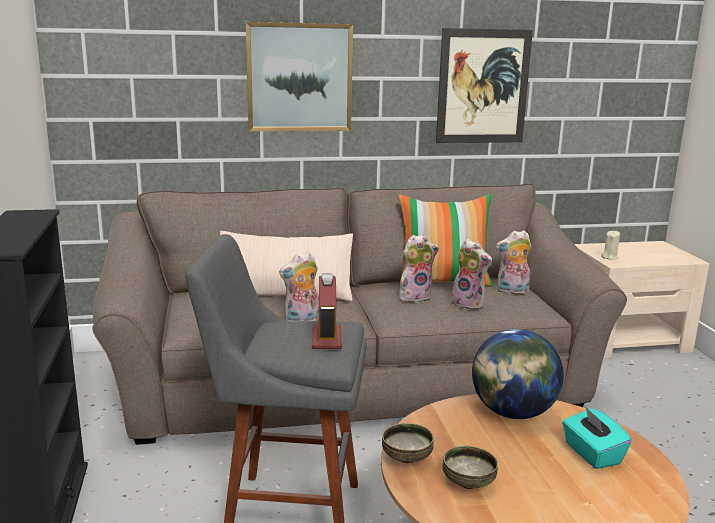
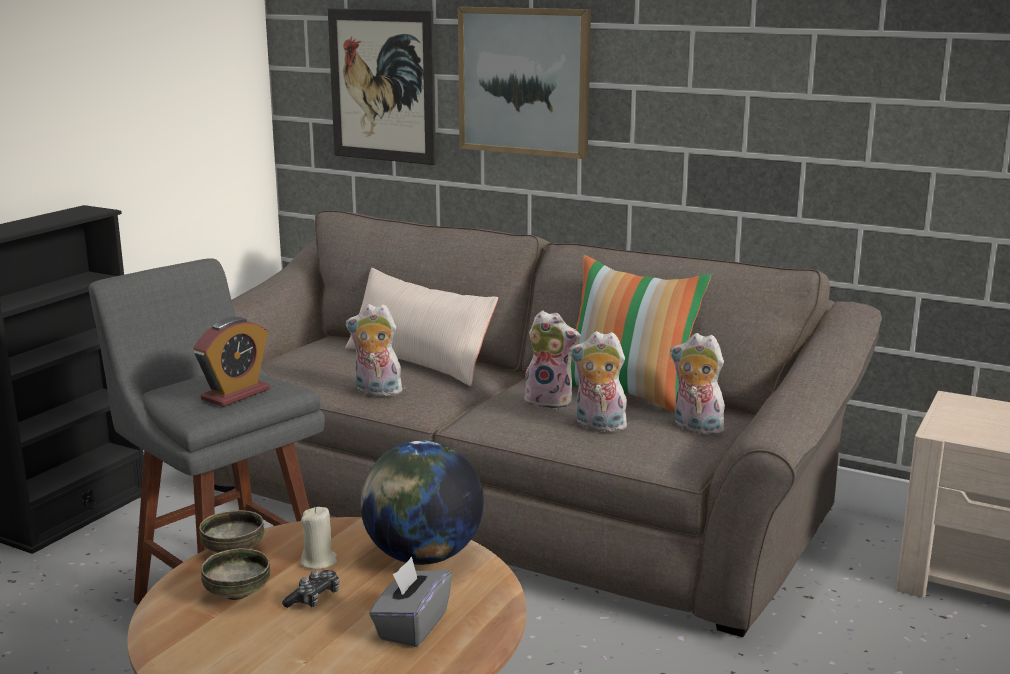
camera: 40 degrees right, 0 degrees up
picture [436,28,533,143] -> picture moved to [328,8,436,165]
plush toy [451,239,492,310] -> plush toy turned 120 degrees clockwise [569,331,632,432]
turquoise tissue box [562,406,632,469] -> grey tissue box [369,557,452,647]
beige candle [601,230,620,260] -> beige candle moved to [301,507,337,570]
none -> game controller [282,570,340,608]

